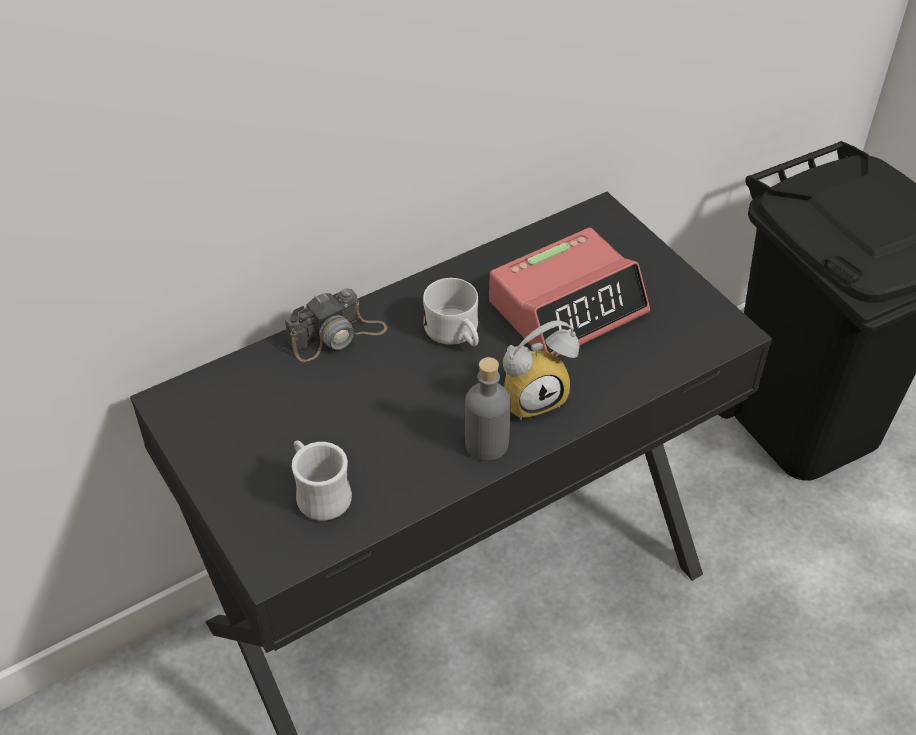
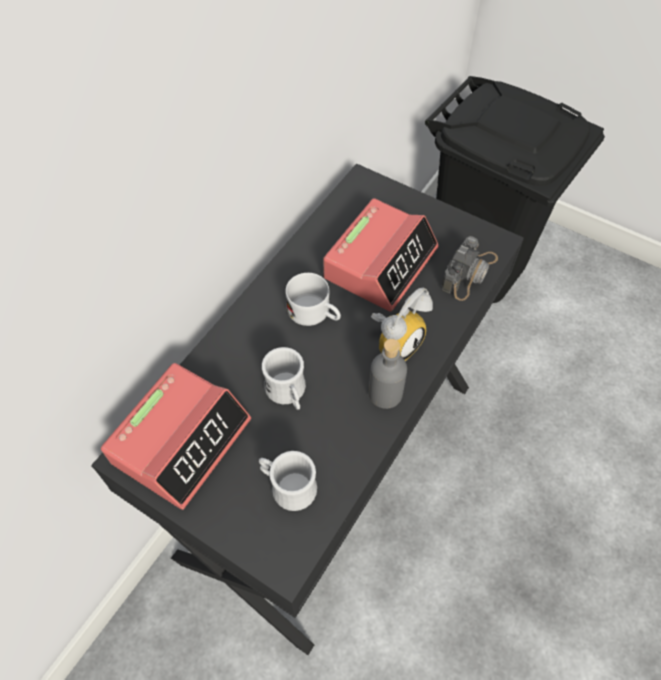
camera: 25 degrees left, 10 degrees up
camera [285,288,387,362] -> camera moved to [441,236,498,301]
none -> alarm clock [101,363,251,510]
none -> white mug [262,347,306,410]

